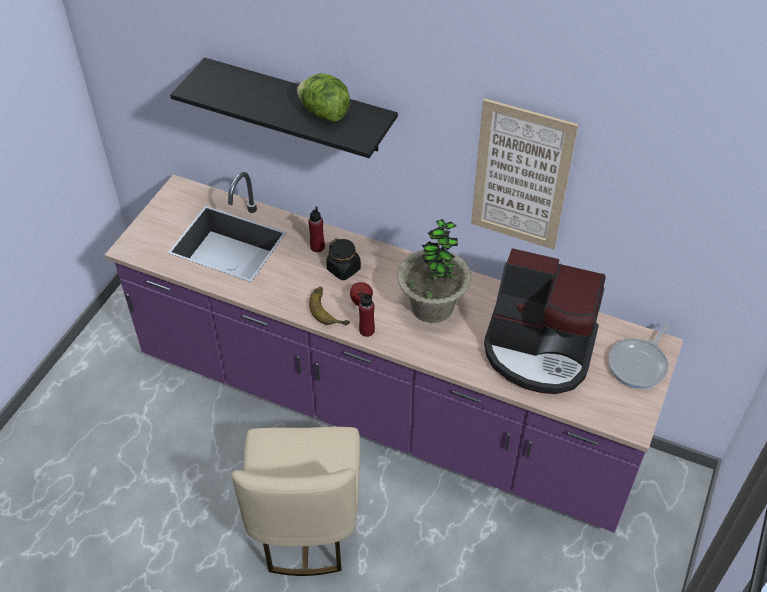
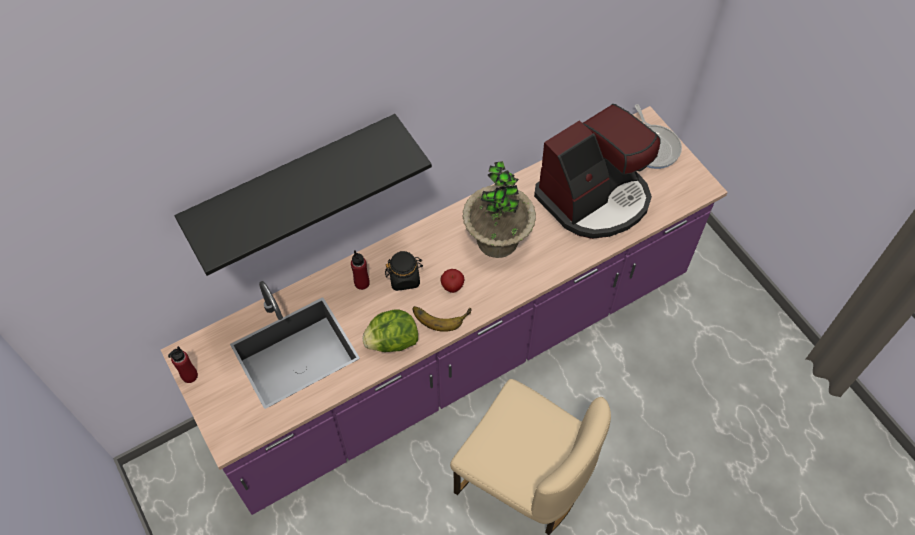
camera: 55 degrees left, 10 degrees up
lettuce [297,73,350,122] -> lettuce moved to [362,310,418,352]
red bottle [358,292,375,337] -> red bottle moved to [168,346,198,383]
picture [471,98,578,250] -> none

